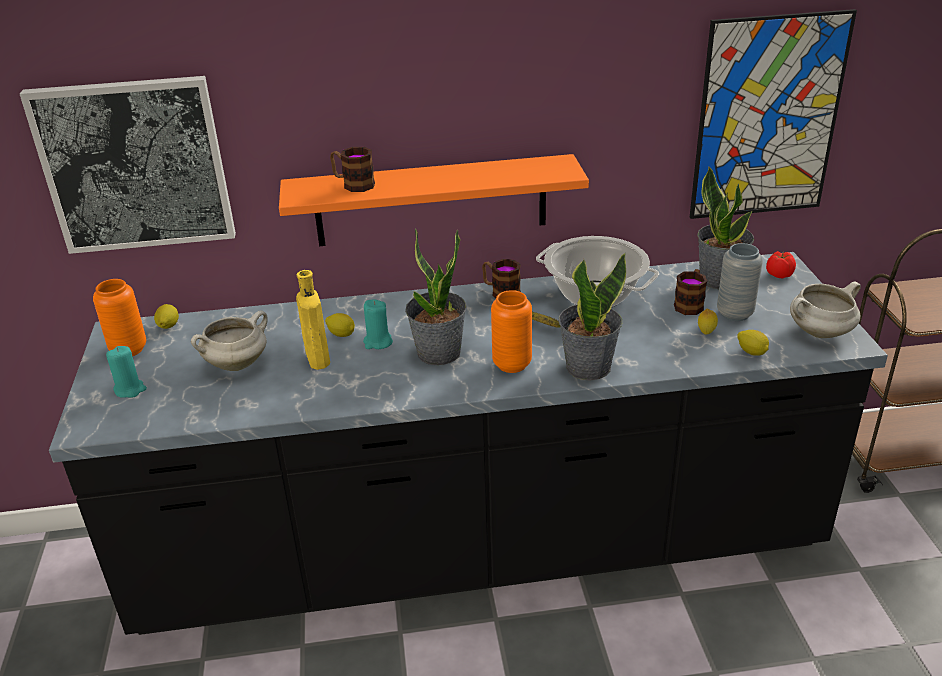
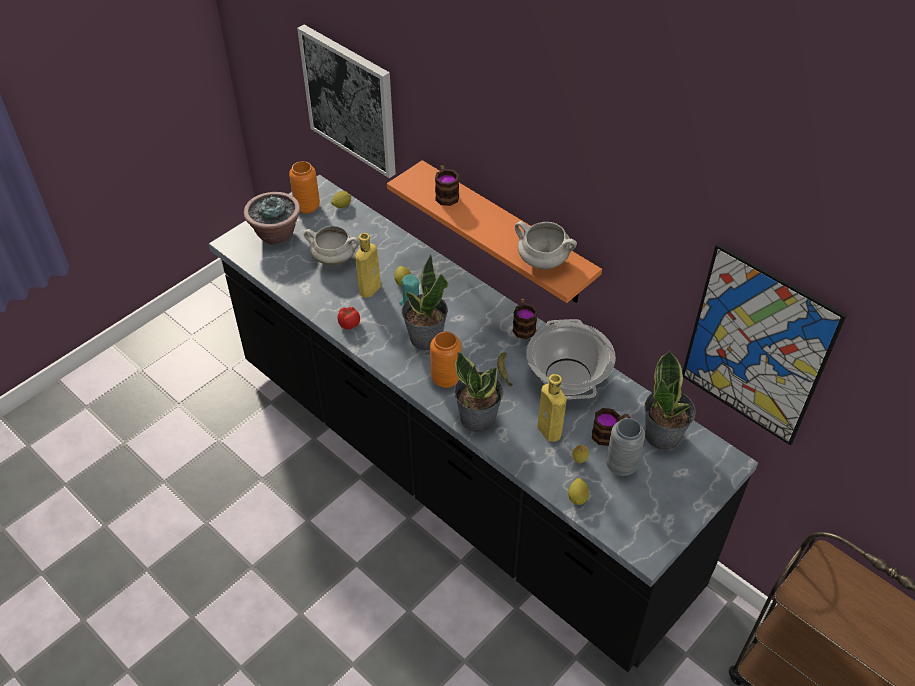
camera: 50 degrees right, 15 degrees up
turquoise candle [106,346,147,398] -> potted plant [243,192,300,245]
tomato [766,251,796,278] -> tomato moved to [337,307,360,330]
white cooking pot [790,282,861,338] -> white cooking pot moved to [515,221,577,269]
none -> yellow bottle [537,374,567,442]

